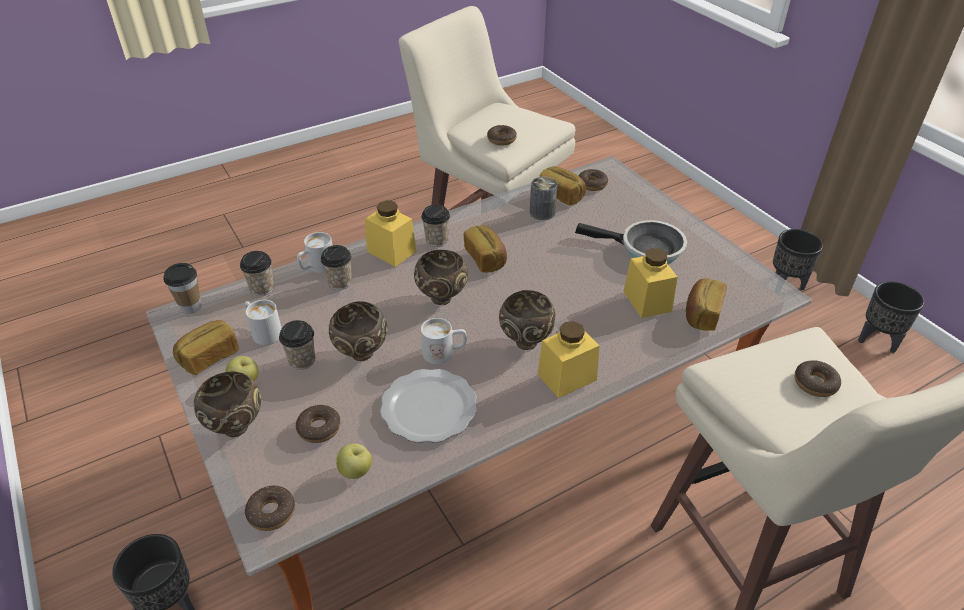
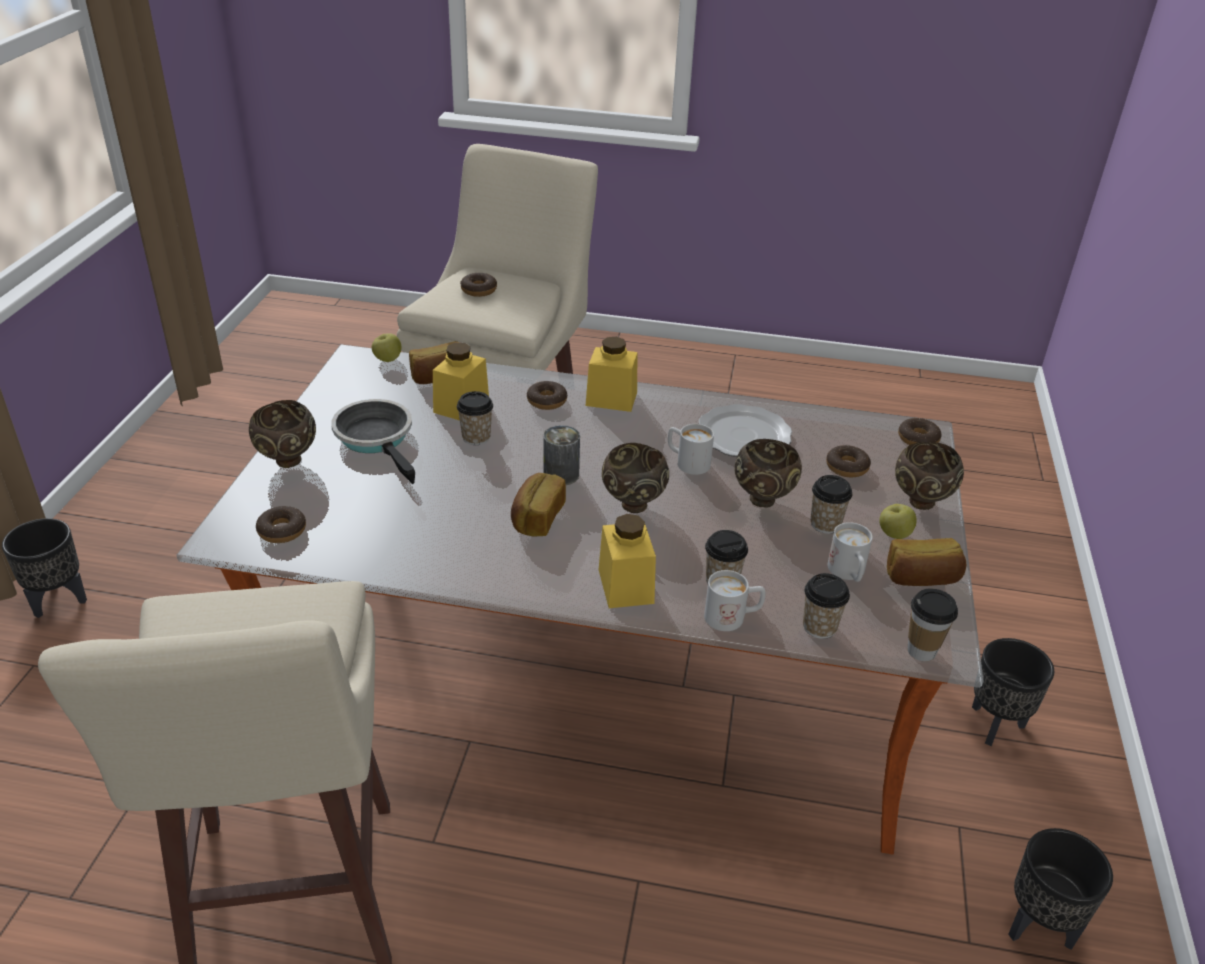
camera: 140 degrees left, 5 degrees down
apple [336,443,372,479] -> apple moved to [372,333,401,362]
cup [421,204,450,247] -> cup moved to [457,391,493,445]
donut [487,125,517,145] -> donut moved to [527,381,567,410]
brown bowl [499,290,555,350] -> brown bowl moved to [249,400,316,468]
can [530,176,558,220] -> can moved to [543,425,580,485]
bread [539,167,586,205] -> none
black planter [858,281,925,353] -> black planter moved to [1008,828,1113,950]

